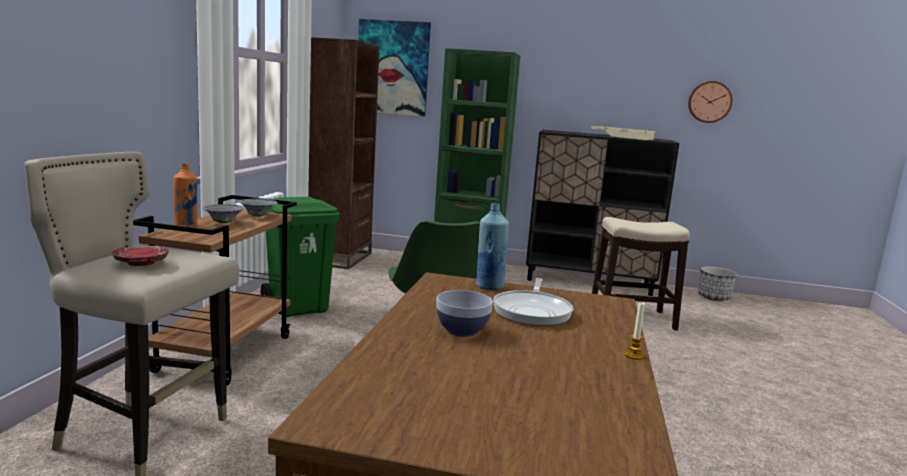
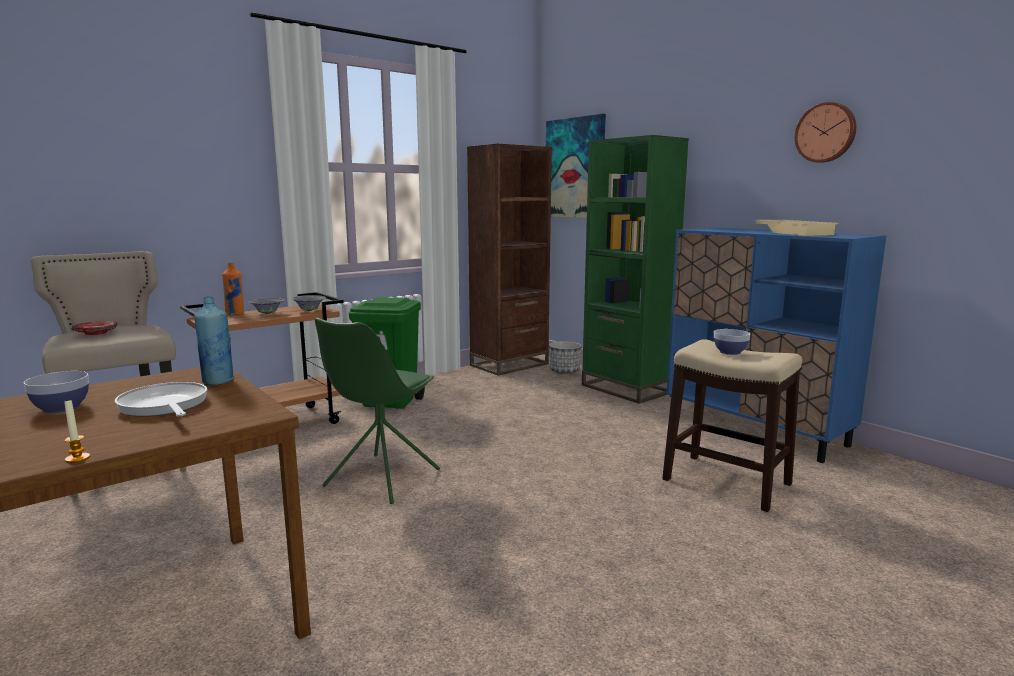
camera: 40 degrees right, 0 degrees up
frying pan [493,278,573,326] -> frying pan turned 90 degrees clockwise [115,382,207,417]
black cabinet [526,130,680,296] -> blue cabinet [666,228,887,463]
wall clock [688,81,733,123] -> wall clock moved to [794,102,856,163]
planter [698,266,737,301] -> planter moved to [549,341,582,374]
none -> bowl [714,329,750,355]

